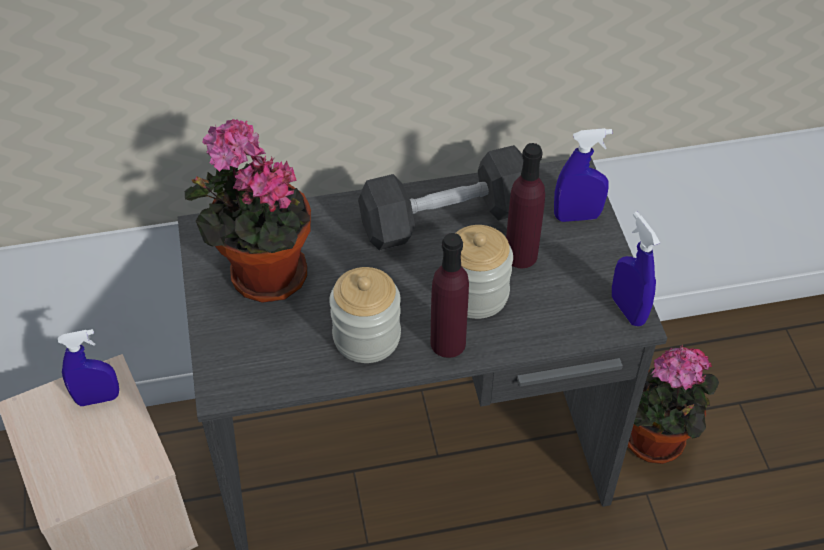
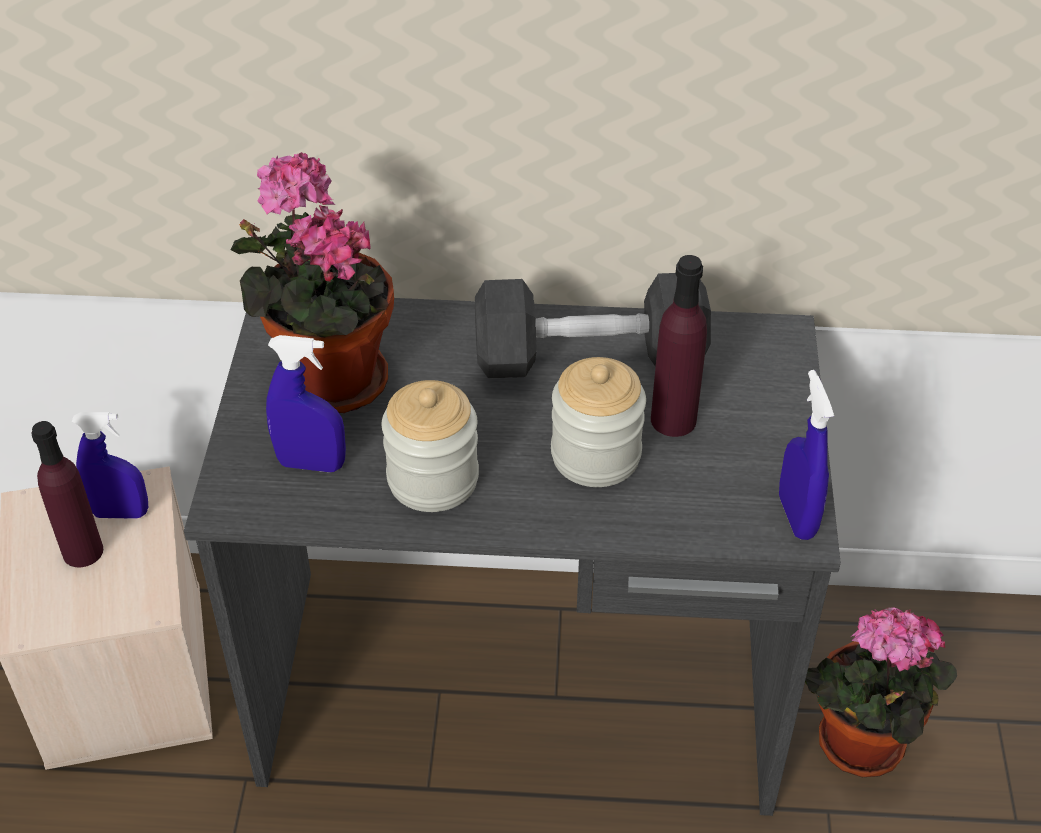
camera: 15 degrees right, 5 degrees down
purple bottle [431,233,469,358] -> purple bottle moved to [31,421,103,568]
blue spray bottle [554,128,612,222] -> blue spray bottle moved to [266,335,346,472]

